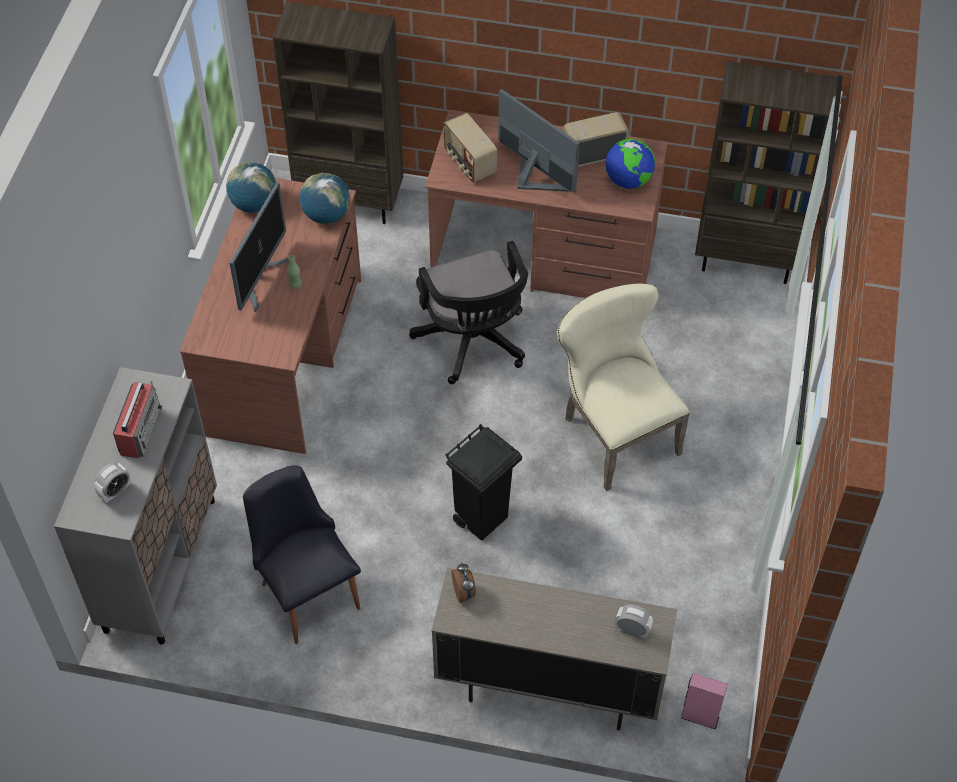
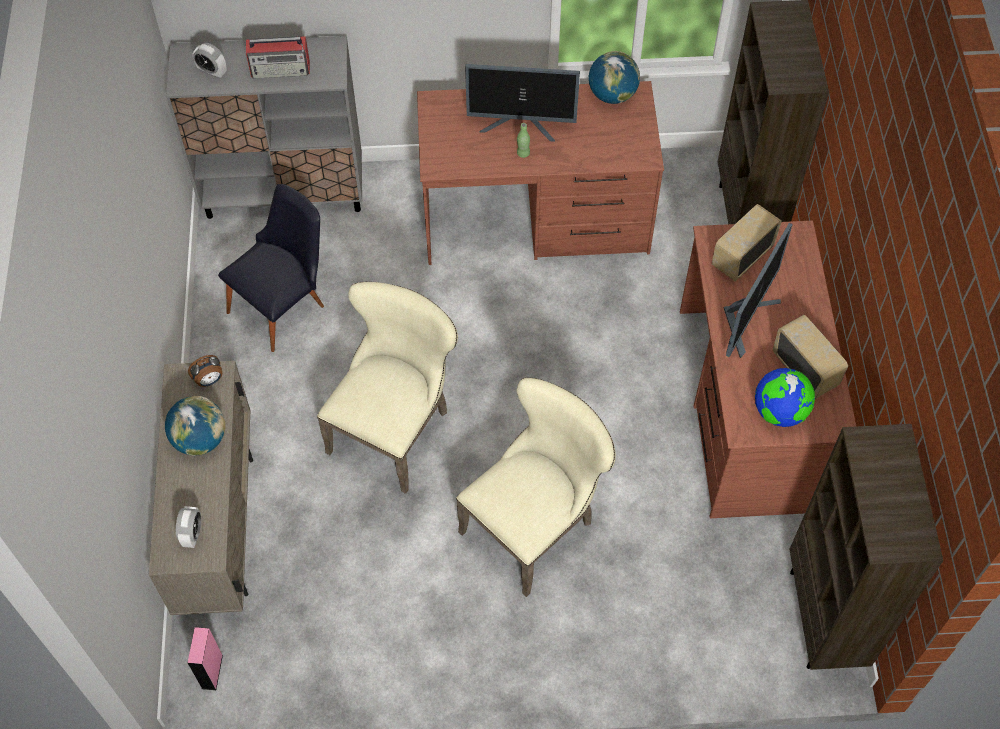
camera: 75 degrees right, 5 degrees up
globe [300,173,350,224] -> globe moved to [165,396,225,456]
black office chair [409,241,528,384] -> none
black trash can [445,424,522,541] -> beige chair [317,281,458,494]

